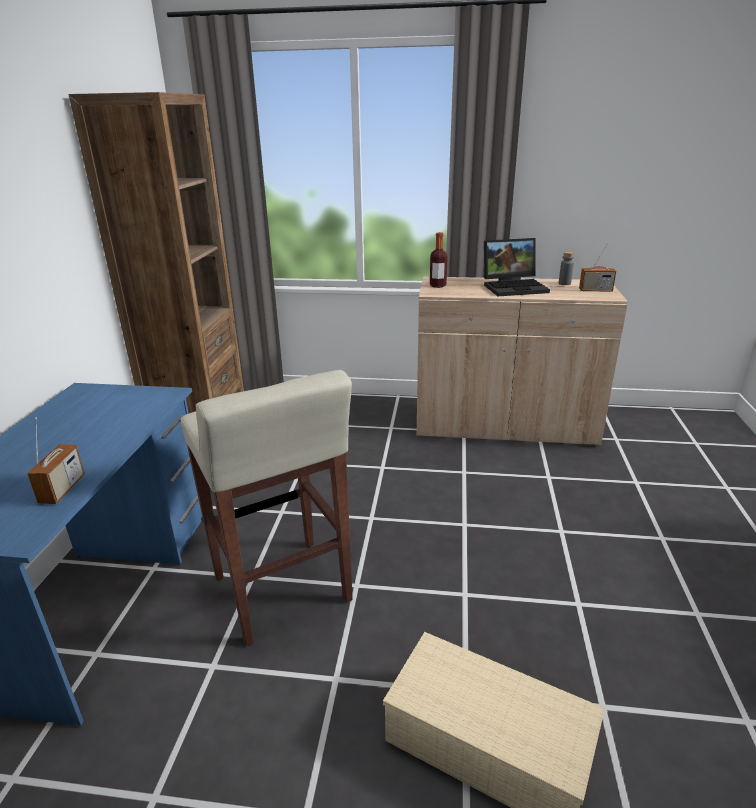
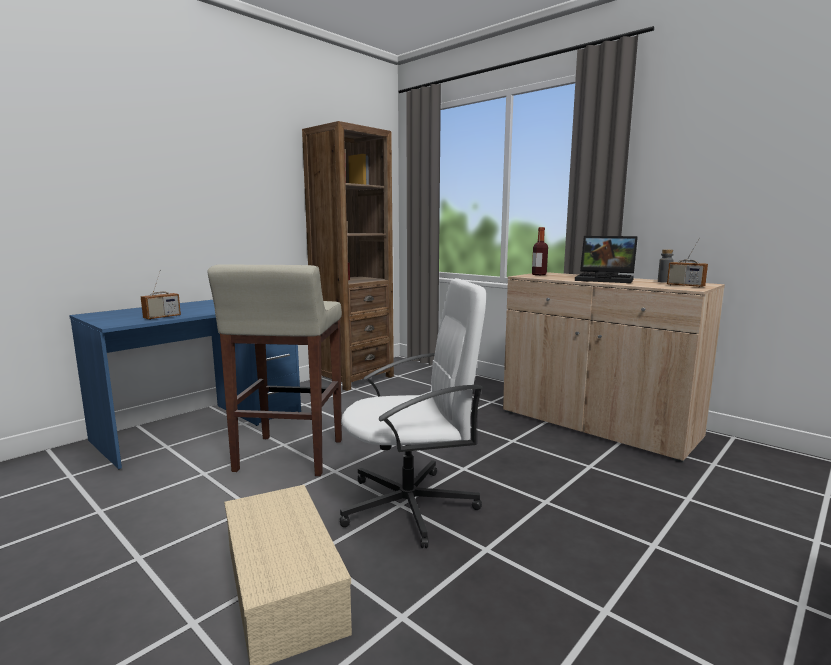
camera: 35 degrees right, 15 degrees down
none -> white office chair [340,278,486,548]

